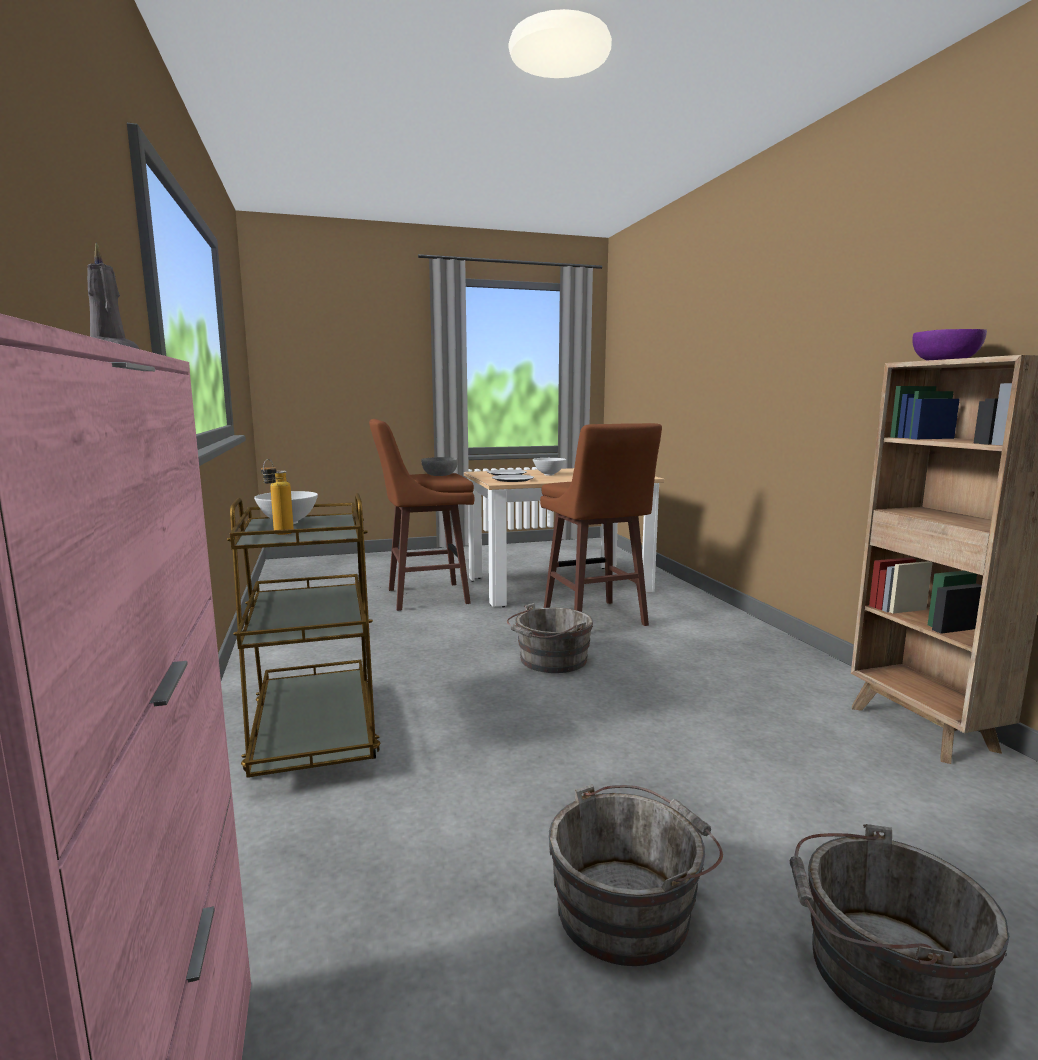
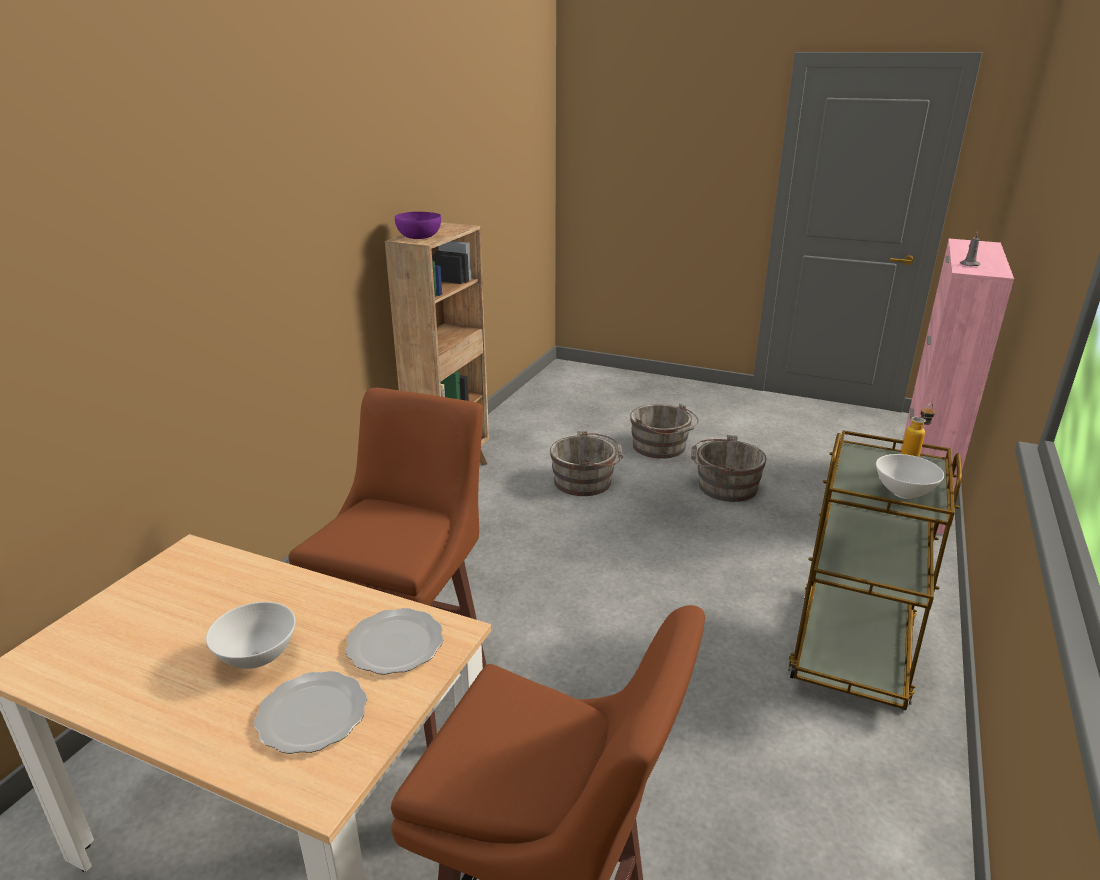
camera: 140 degrees left, 15 degrees up
grey bowl [422,457,458,476] -> none
grey bucket [507,603,593,673] -> grey bucket moved to [550,430,623,496]

